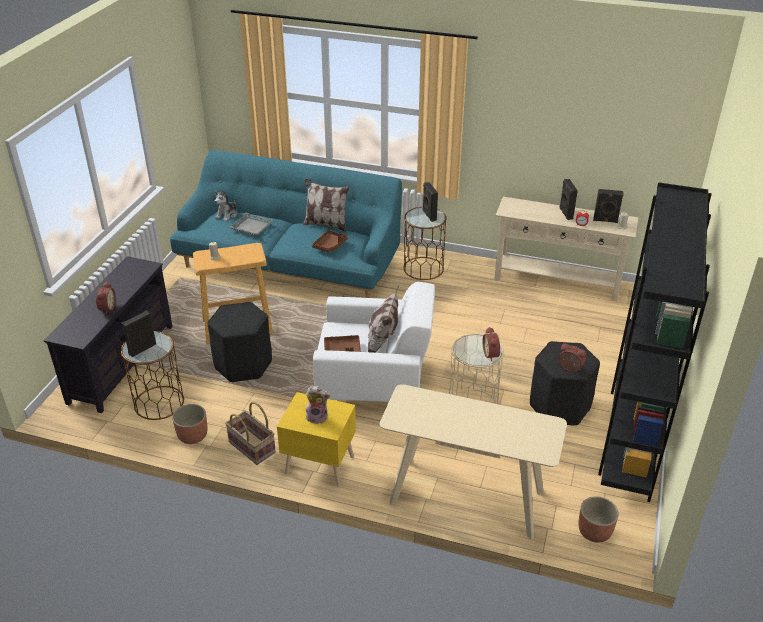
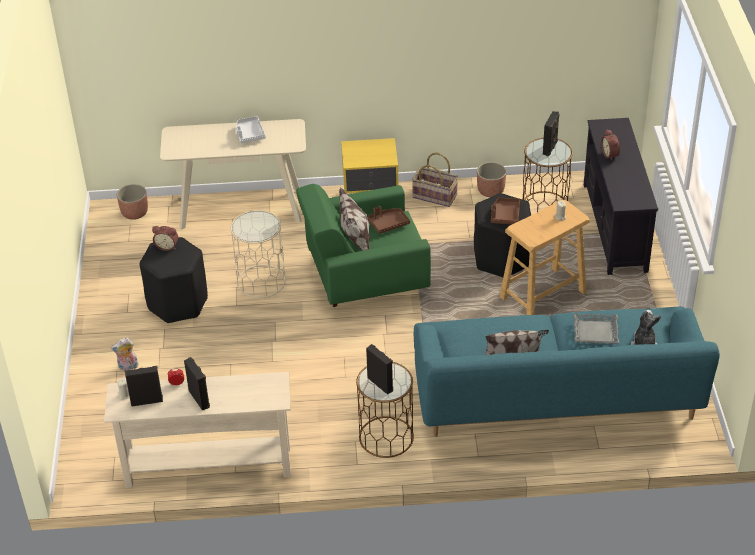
camera: 160 degrees right, 5 degrees up
plush toy [306,386,330,424] -> plush toy moved to [111,338,139,371]
brown tray [312,230,348,252] -> brown tray moved to [491,198,520,224]
white armchair [313,282,435,402] -> green armchair [296,184,431,307]
alarm clock [483,327,500,361] -> none
black bookcase [598,182,712,502] -> none
none -> grey tray [236,116,266,143]

